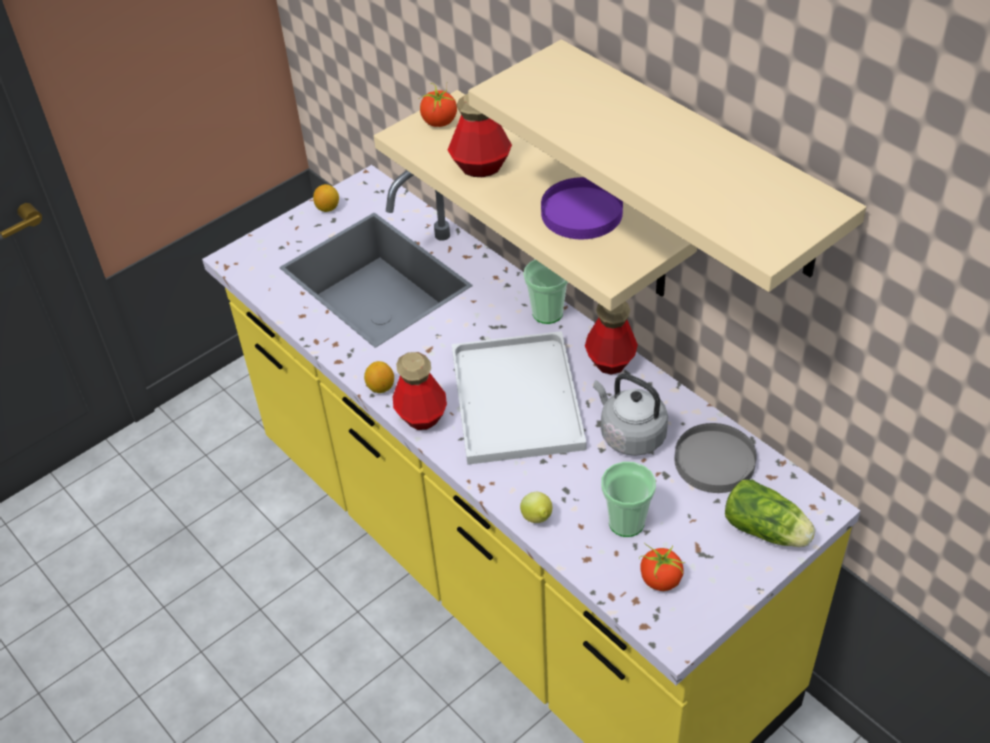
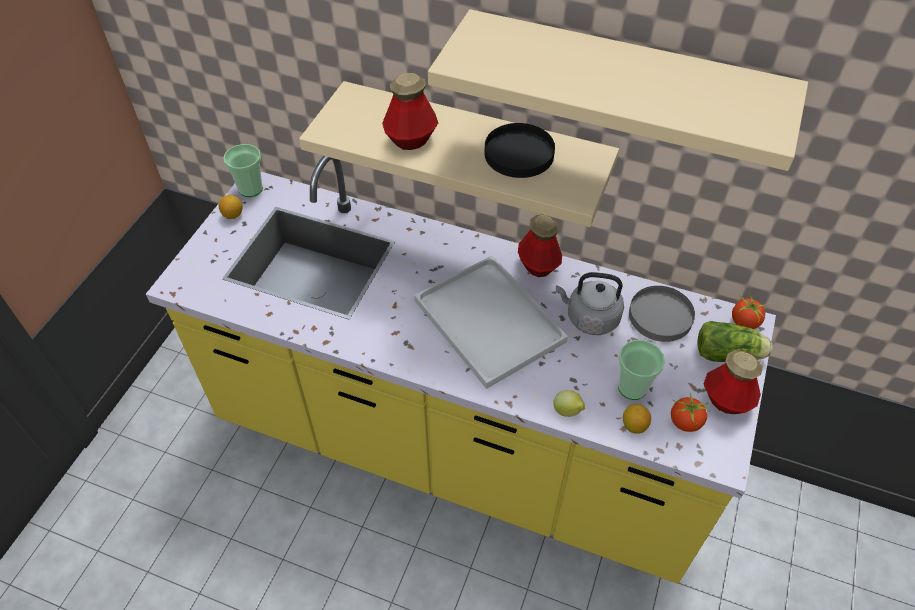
camera: 30 degrees left, 5 degrees up
lemon [364,361,394,393] -> lemon moved to [623,404,651,434]
bottle [393,352,447,430] -> bottle moved to [704,350,763,414]
tomato [418,83,457,127] -> tomato moved to [732,293,765,329]
cup [523,259,568,324] -> cup moved to [223,144,263,197]
purple plate [541,177,623,239] -> black plate [484,123,555,178]

